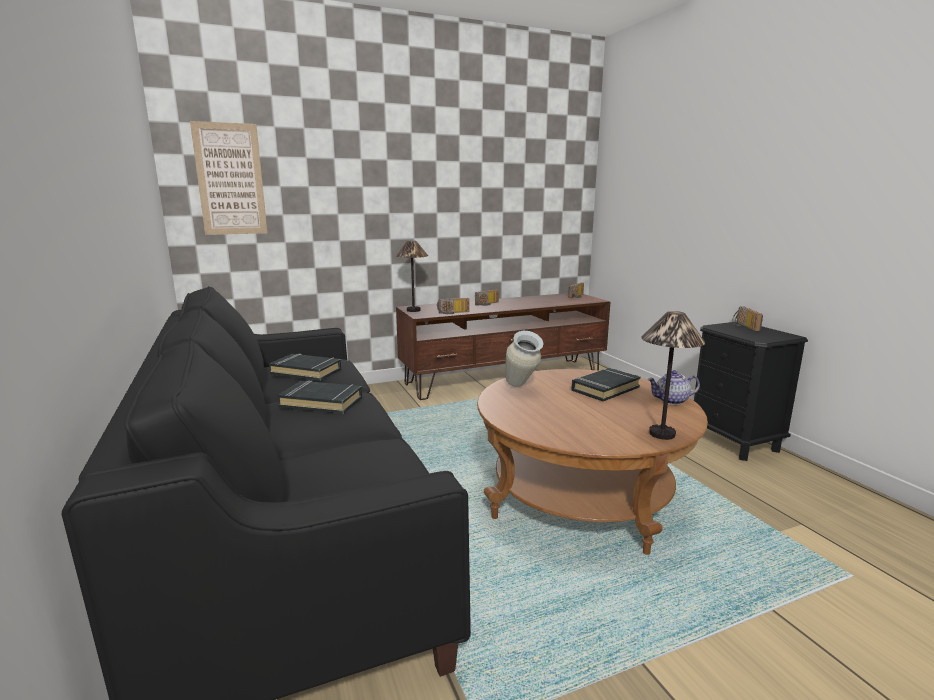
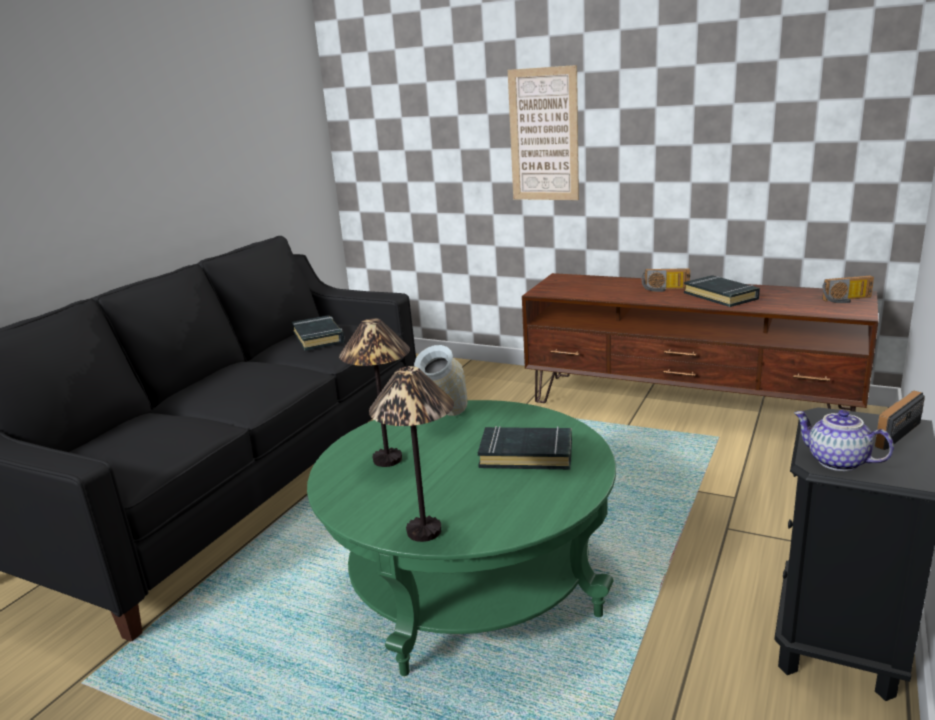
camera: 50 degrees right, 5 degrees up
picture [190,121,268,235] -> picture moved to [508,65,579,200]
black book [278,381,362,414] -> black book moved to [684,275,760,307]
table lamp [396,240,428,312] -> table lamp moved to [339,318,410,467]
radio [437,298,470,314] -> none
brown coffee table [477,369,708,555] -> green coffee table [307,400,616,676]
teapot [647,370,700,405] -> teapot moved to [794,410,894,471]

